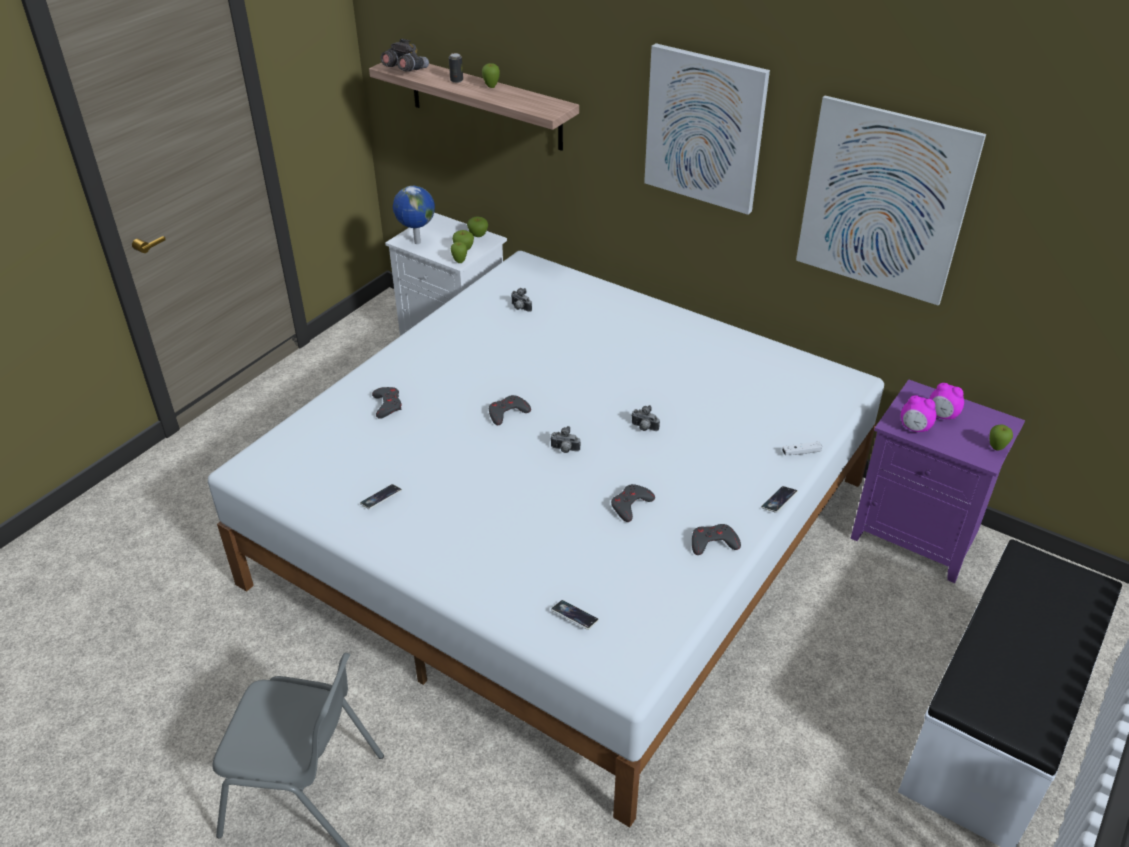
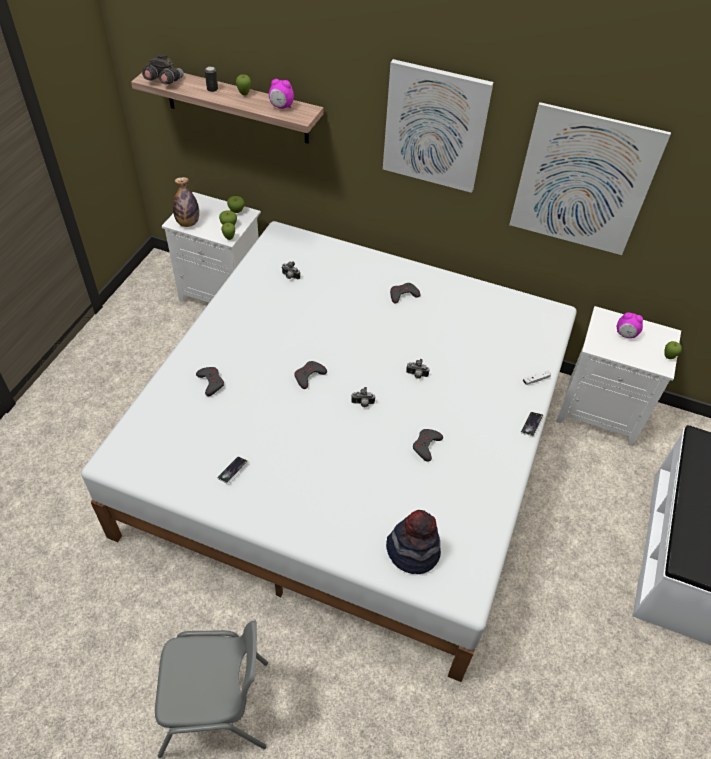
camera: 15 degrees left, 10 degrees up
globe [393,186,435,244] -> bottle [173,177,199,227]
phone [551,600,599,630] -> hat [386,510,441,574]
grey game controller [692,524,741,555] -> grey game controller moved to [390,283,420,303]
purple nightstand [851,379,1025,583] -> white nightstand [556,306,681,446]
alarm clock [901,395,936,432] -> alarm clock moved to [269,79,294,109]

